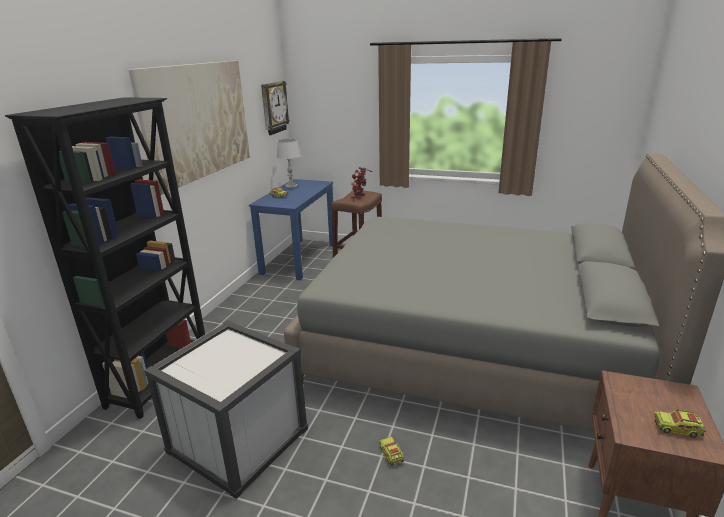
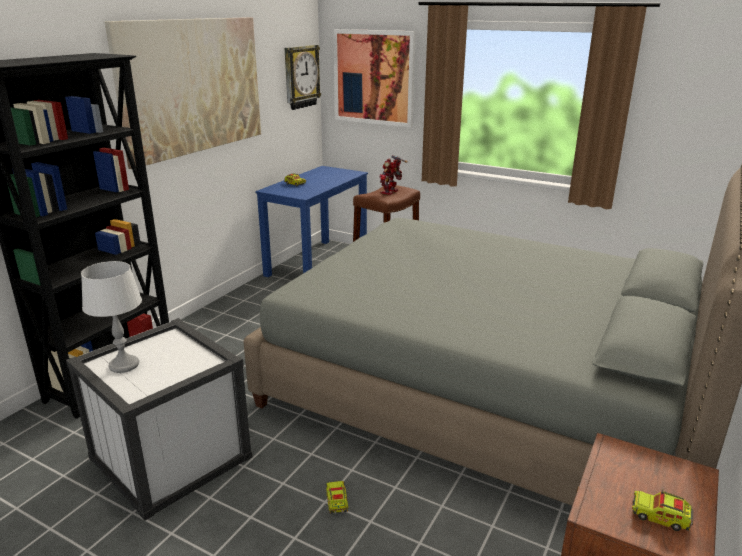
camera: 10 degrees right, 0 degrees up
grey table lamp [277,139,301,188] -> grey table lamp moved to [81,261,142,373]
none -> picture [333,29,416,128]

